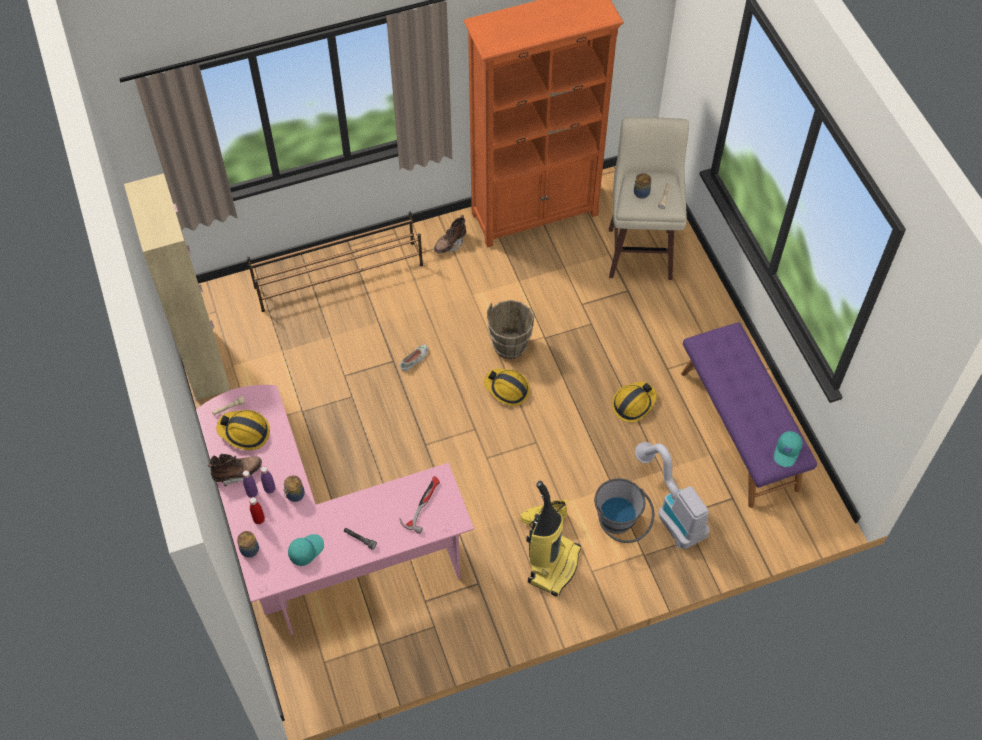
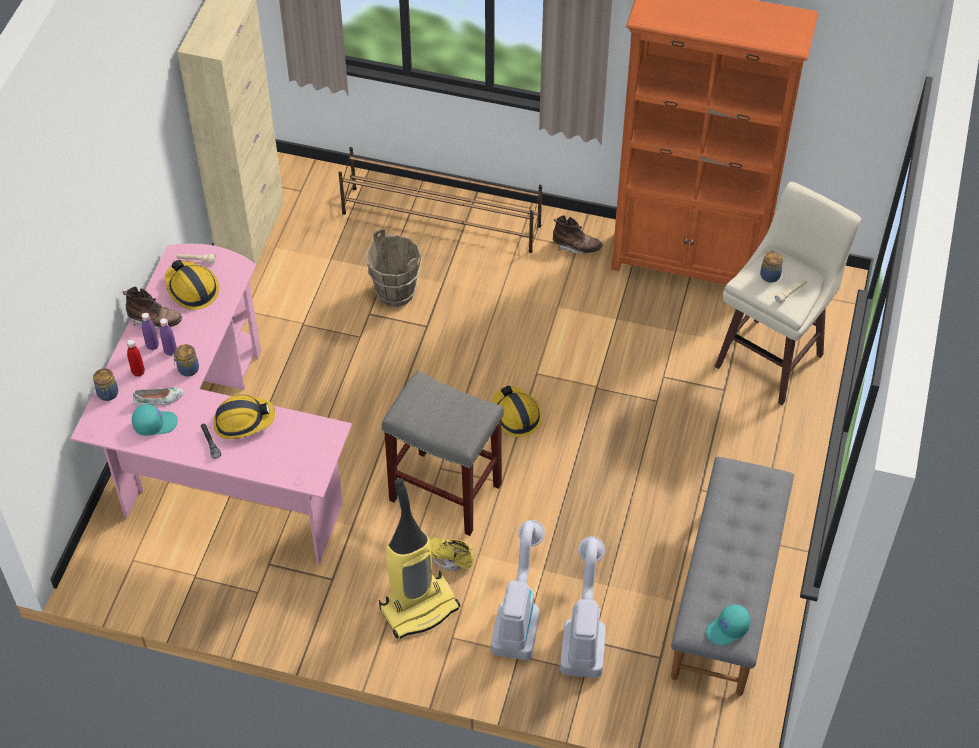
camera: 35 degrees right, 5 degrees down
hammer [399,476,440,534] -> none
white shoe [400,345,428,371] -> white shoe moved to [133,387,183,407]
brown boot [434,215,466,254] -> brown boot turned 150 degrees counterclockwise [553,215,602,255]
brown bucket [487,300,535,359] -> brown bucket moved to [366,229,421,307]
grey bucket [594,478,654,543] -> vacuum cleaner [491,520,545,660]
hard hat [612,382,657,422] -> hard hat moved to [213,395,275,439]
purple bench [681,322,817,508] -> grey bench [671,457,794,696]
none -> grey stool [382,371,504,536]

